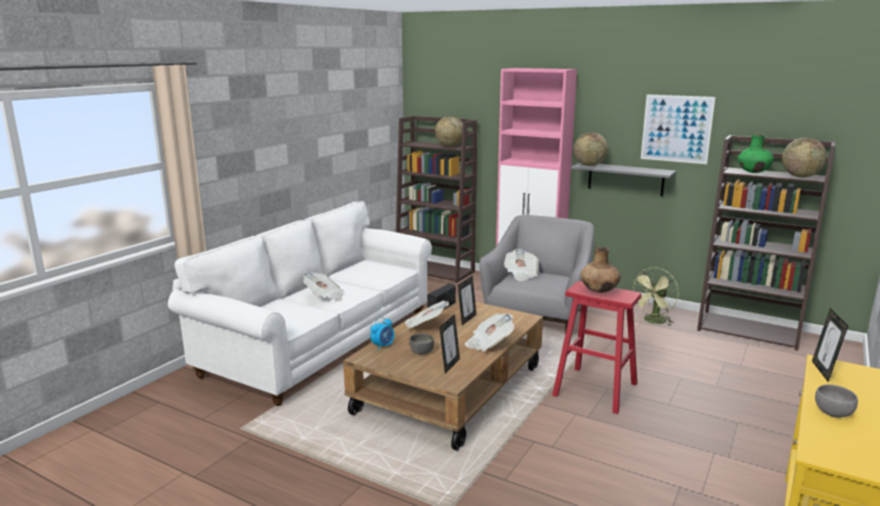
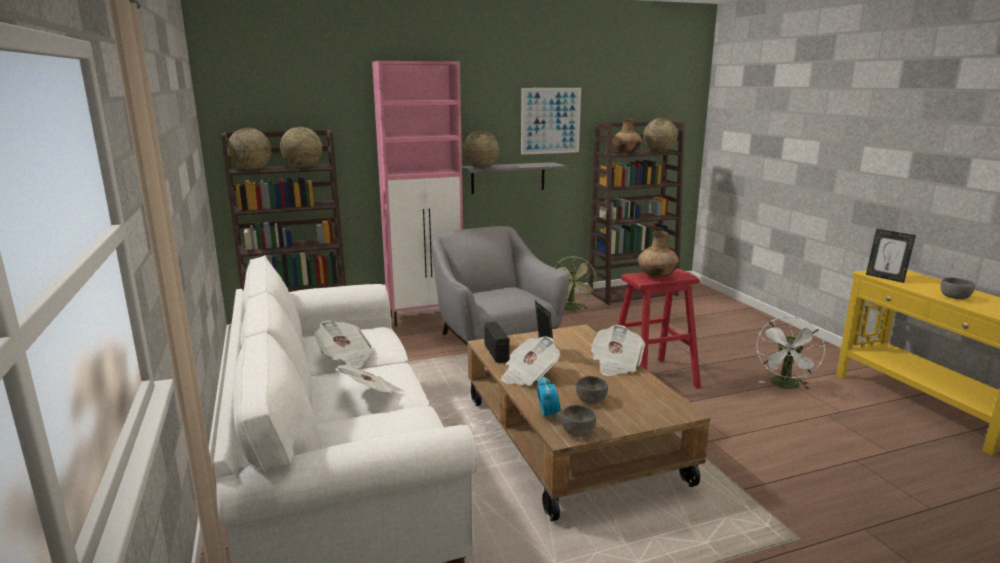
camera: 50 degrees left, 0 degrees up
picture frame [439,314,460,374] -> none
newspaper [504,249,539,281] -> newspaper moved to [314,320,375,368]
green vase [738,134,774,173] -> brown vase [613,119,642,153]
none -> globe [227,128,272,170]
none -> grey bowl [561,405,596,437]
none -> white fan [756,316,825,390]

